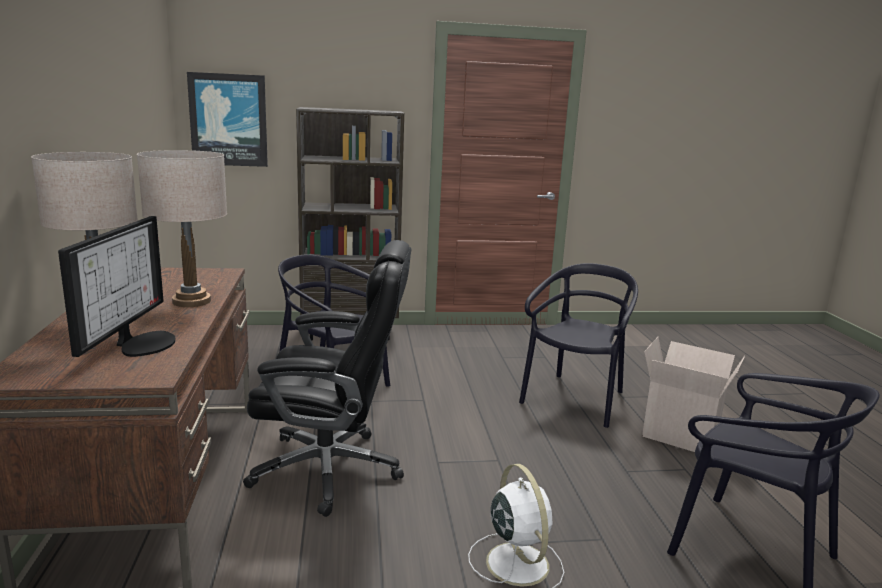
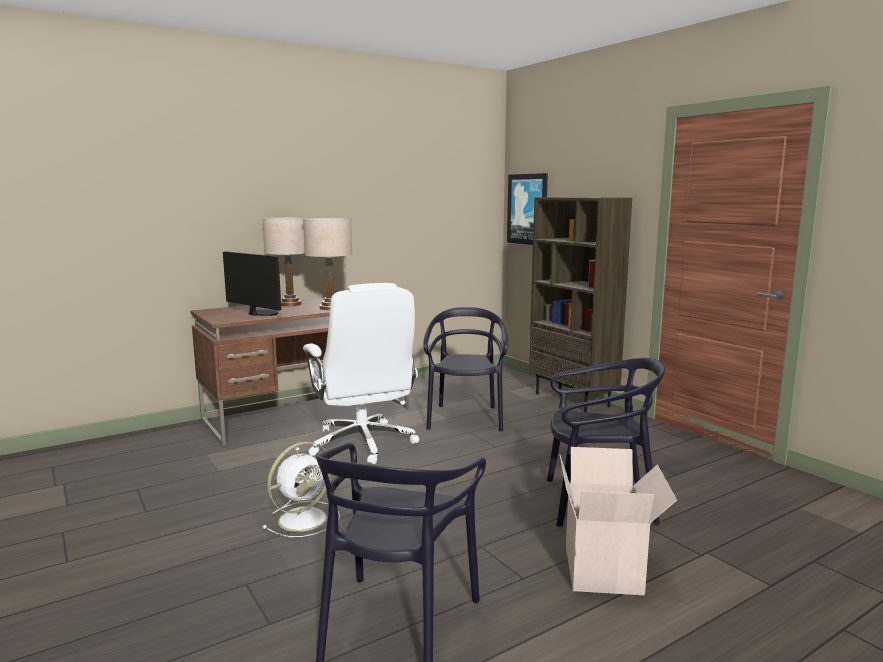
camera: 65 degrees right, 5 degrees down
monitor [58,216,176,357] -> monitor turned 120 degrees counterclockwise [223,251,281,316]
black office chair [243,240,411,517] -> white office chair [303,283,419,464]

